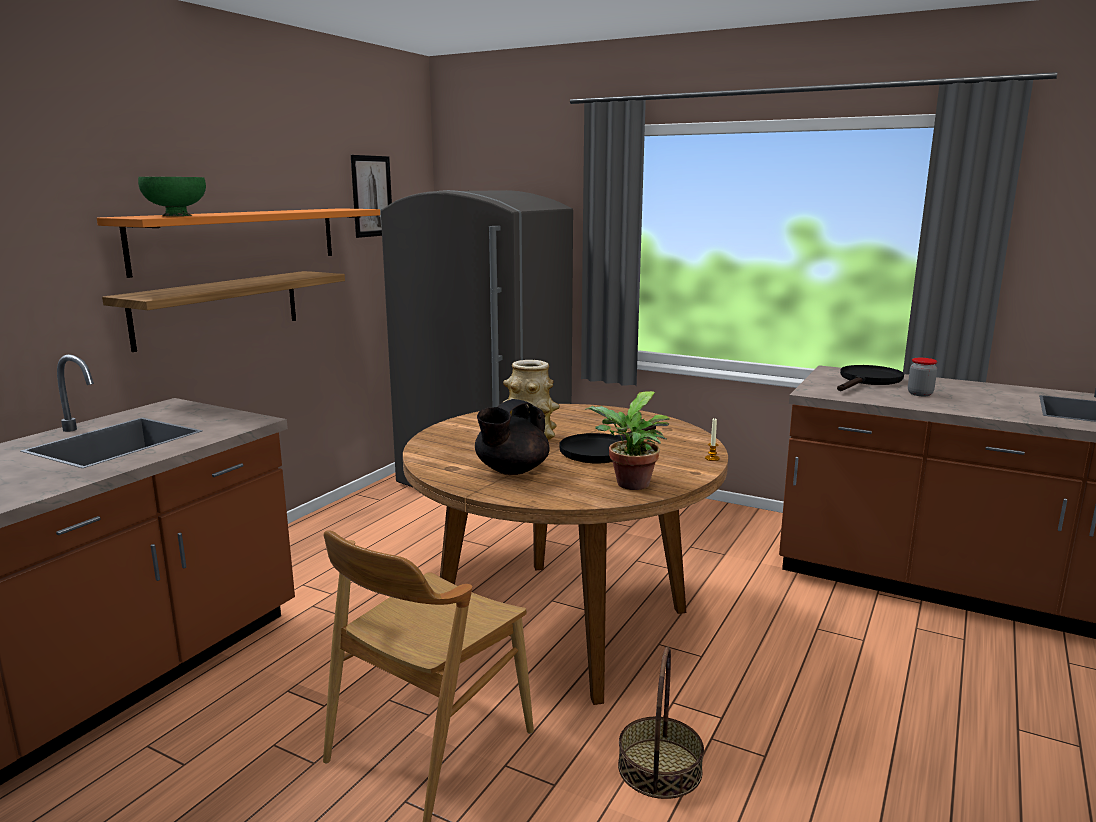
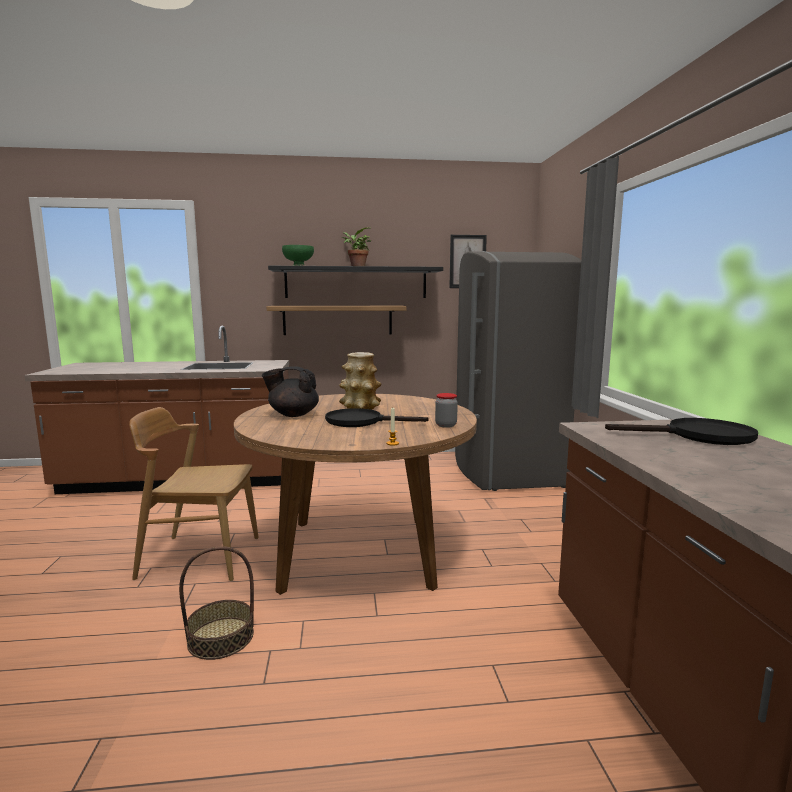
camera: 55 degrees right, 5 degrees down
orange shelf [97,208,380,278] -> black shelf [268,266,443,298]
potted plant [585,391,670,490] -> potted plant moved to [342,227,371,266]
jar [908,358,937,396] -> jar moved to [435,393,458,428]

